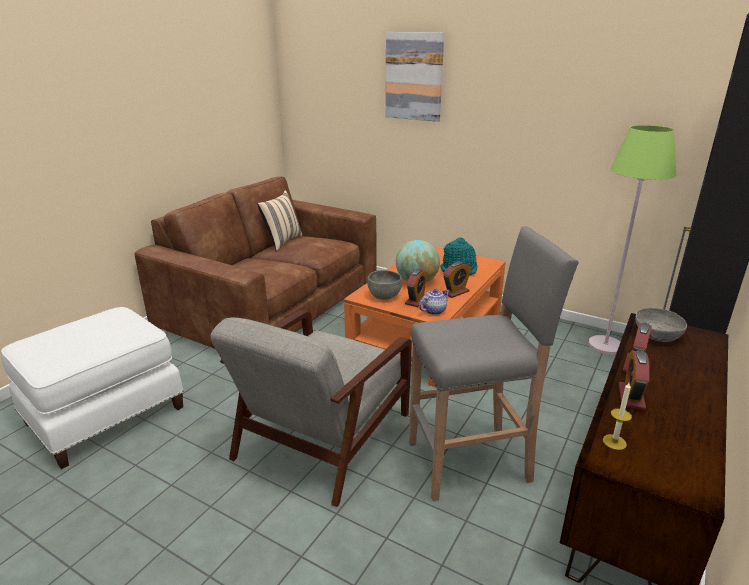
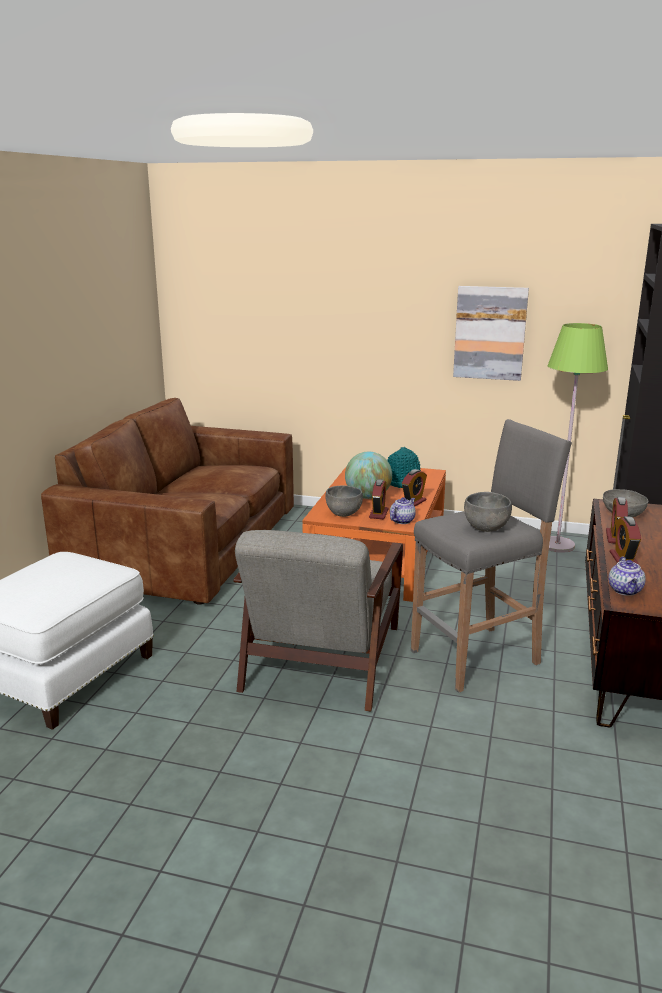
camera: 15 degrees left, 5 degrees down
beige pillow [258,191,302,251] -> none
picture [385,32,444,122] -> picture moved to [453,286,529,381]
candle [603,383,632,450] -> teapot [609,557,646,596]
none -> grey bowl [464,492,512,532]

